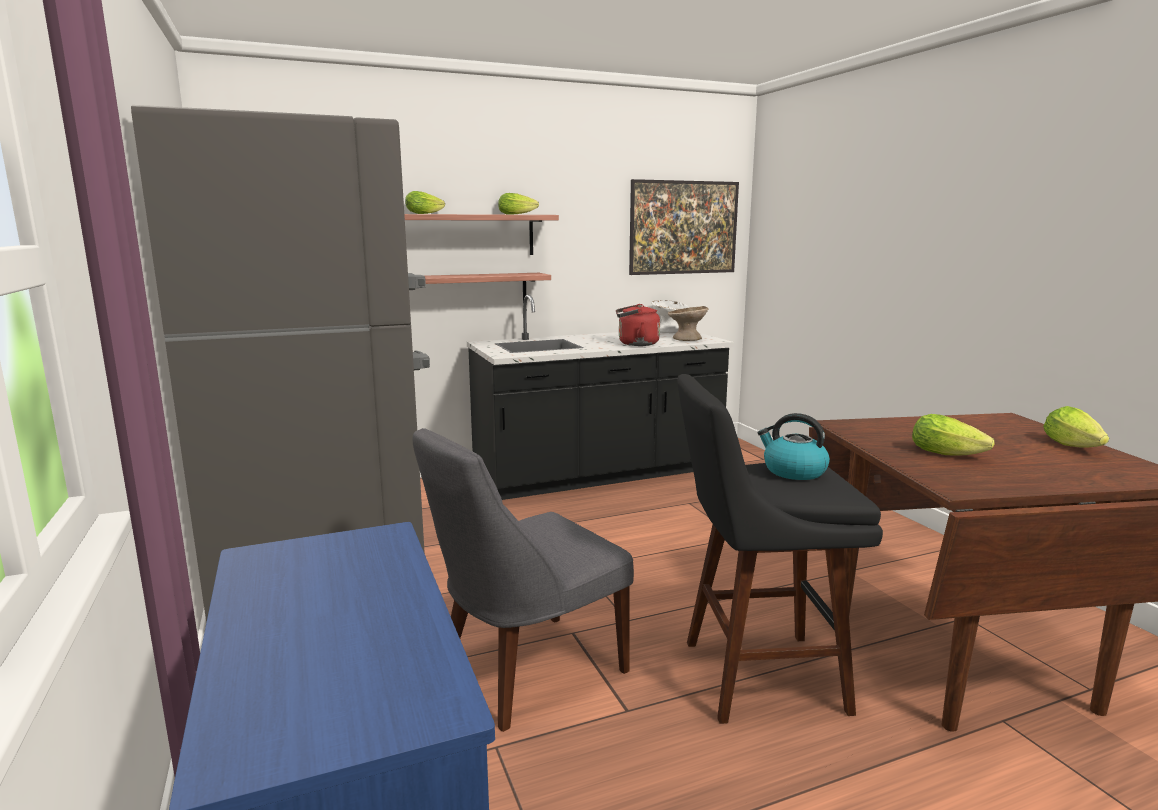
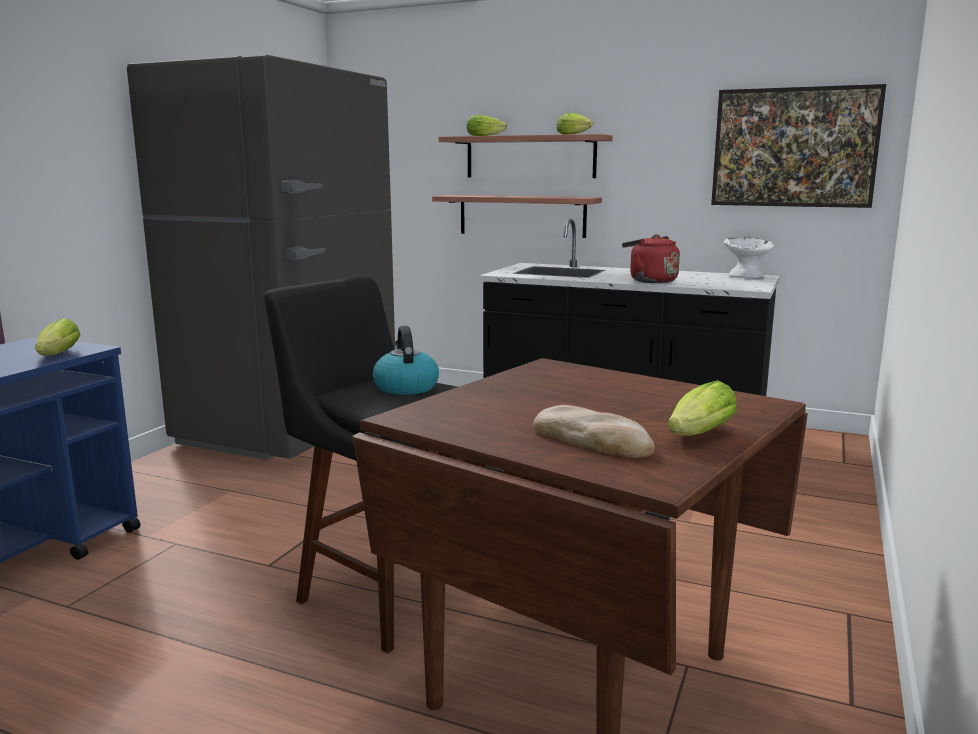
camera: 45 degrees right, 0 degrees up
grey chair [412,428,634,732] -> none
beige bowl [668,306,709,341] -> none
lettuce [912,414,994,456] -> lettuce moved to [35,318,80,356]
none -> bread [533,405,655,458]

